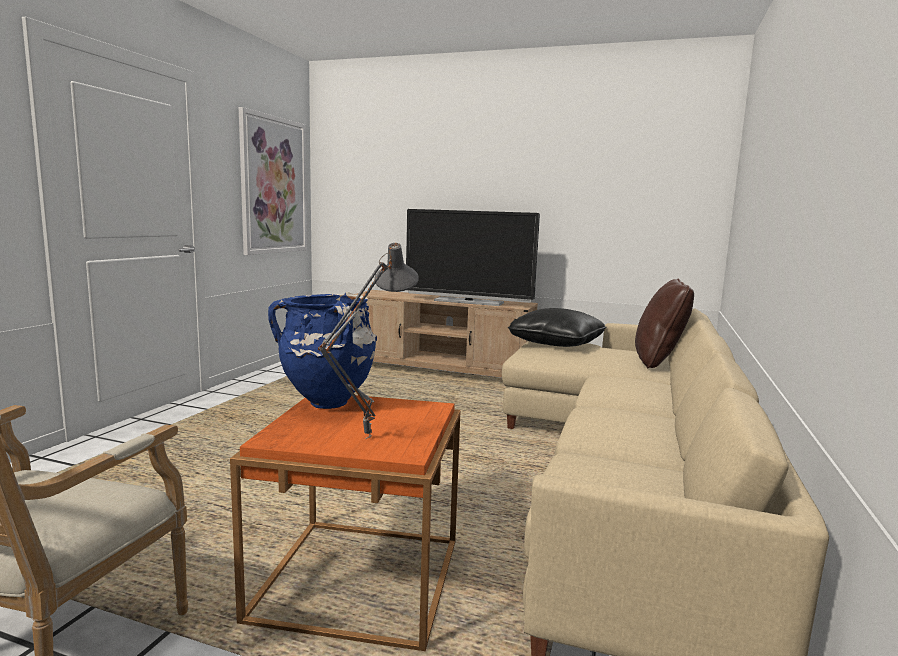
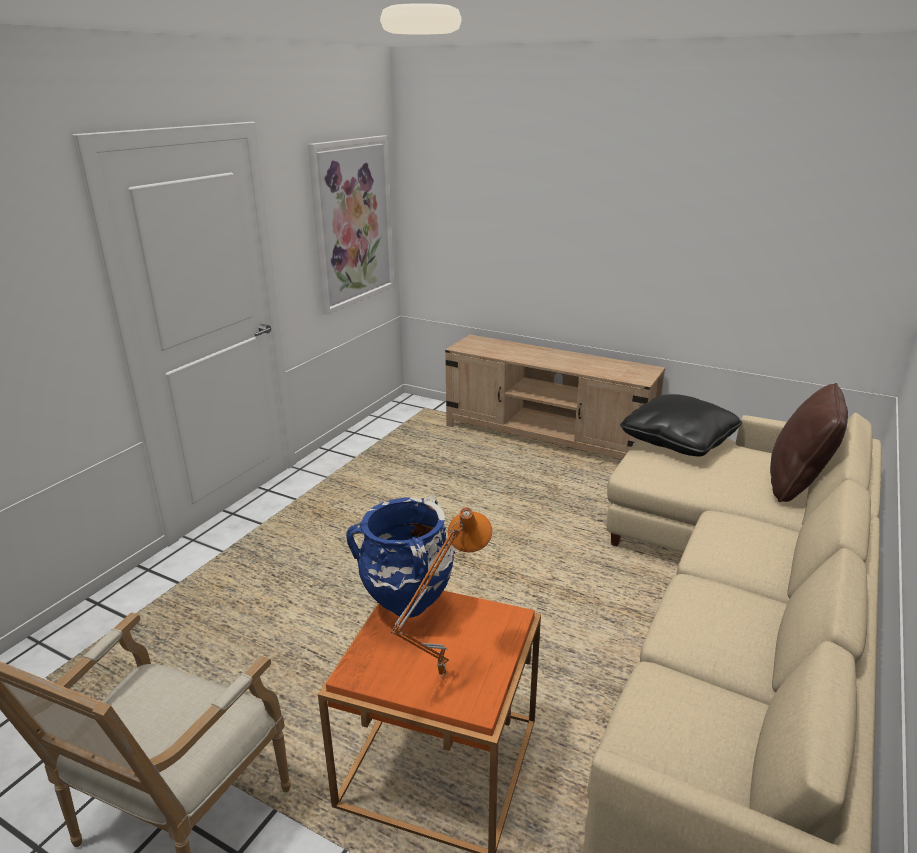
camera: 10 degrees right, 15 degrees up
grey table lamp [318,243,419,439] -> orange table lamp [391,507,492,679]
television [406,209,540,306] -> none

